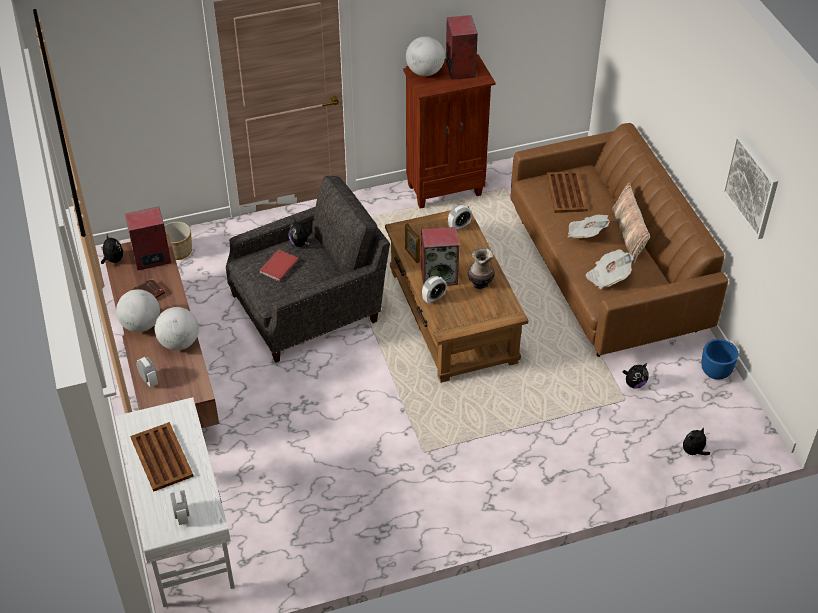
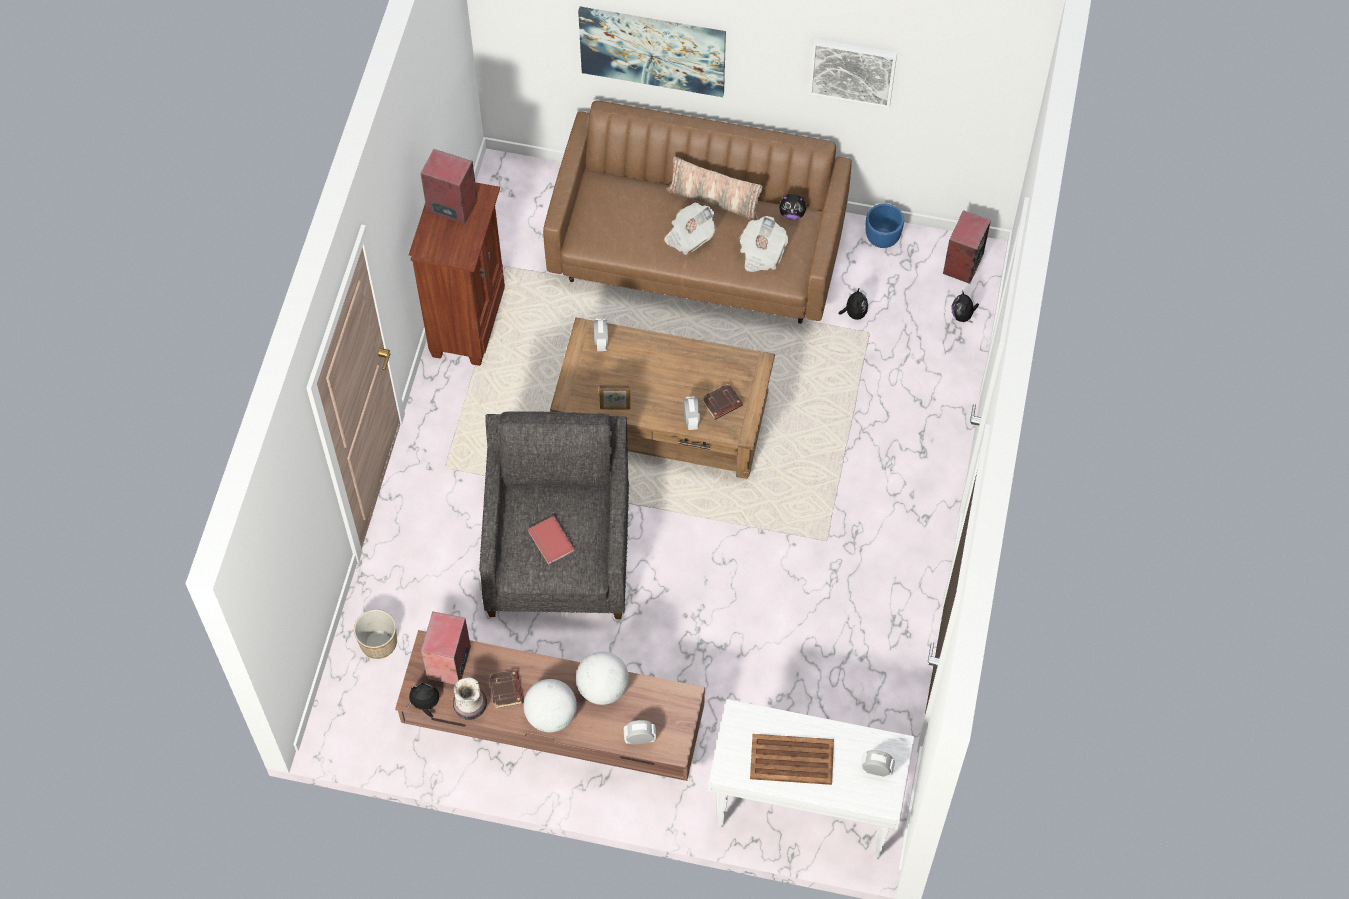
camera: 60 degrees left, 15 degrees up
plush toy [288,217,311,247] -> plush toy moved to [779,194,809,220]
globe [406,36,445,76] -> none
speaker [421,227,459,286] -> speaker moved to [943,210,991,284]
vase [468,248,495,289] -> vase moved to [453,677,487,720]
brown tray [546,171,588,213] -> none
none -> picture [578,6,726,97]
none -> brown book [701,384,743,420]

